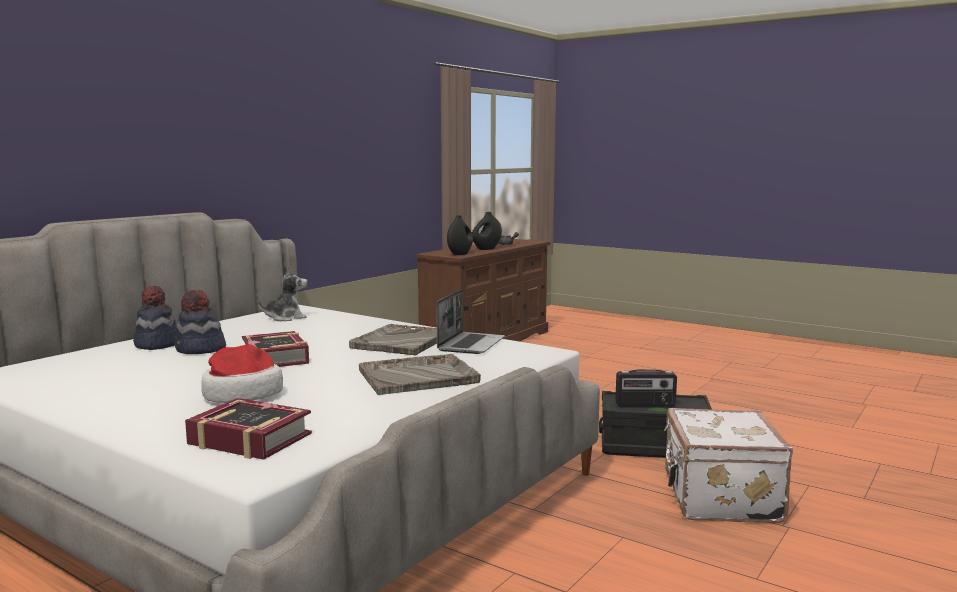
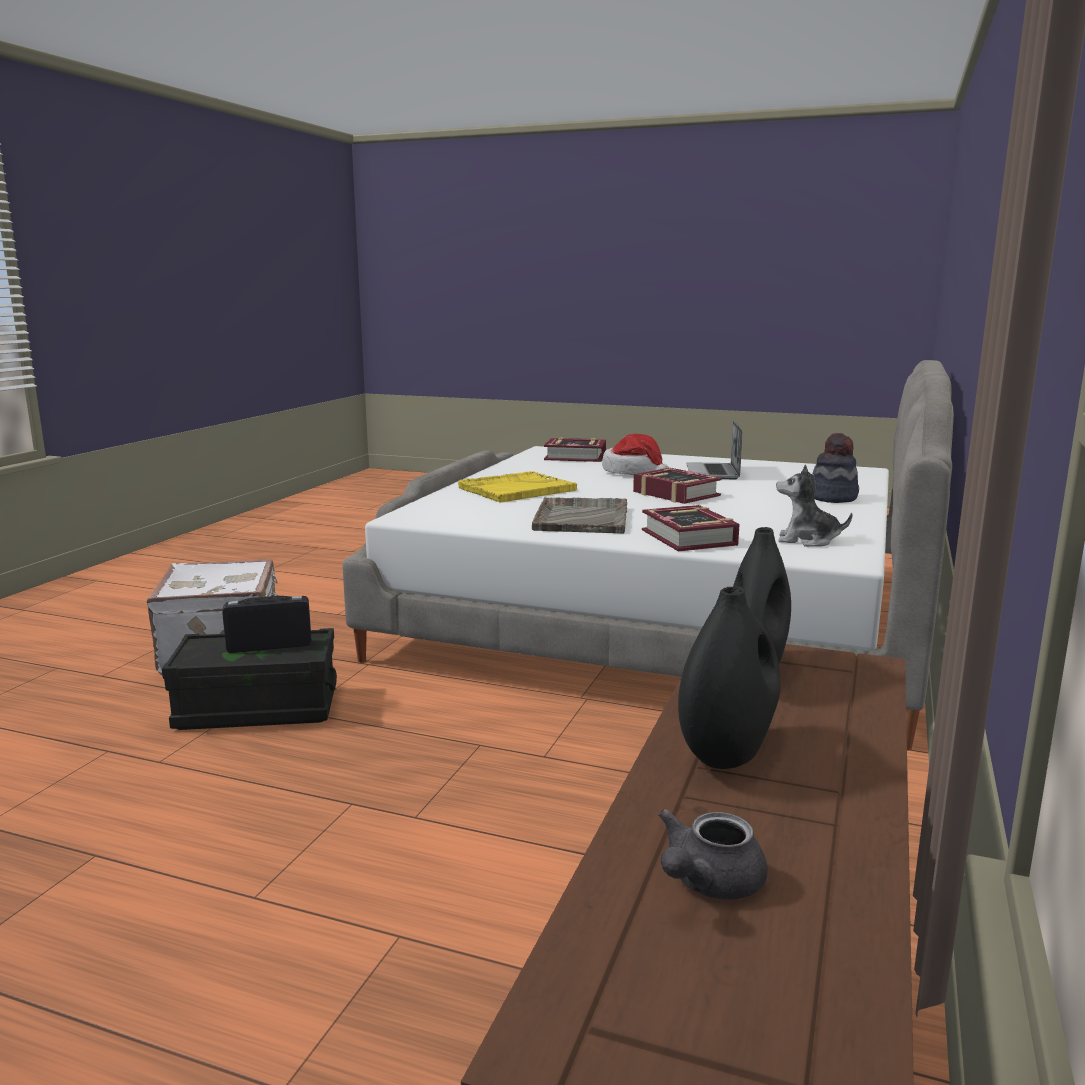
camera: 165 degrees right, 5 degrees up
hat [175,290,226,354] -> none
plush toy [258,267,307,321] -> plush toy turned 60 degrees clockwise [776,465,853,547]
grey tray [359,354,481,395] -> yellow tray [458,471,577,503]
laptop [437,289,505,354] -> laptop moved to [686,421,743,480]
none -> book [642,505,740,551]

